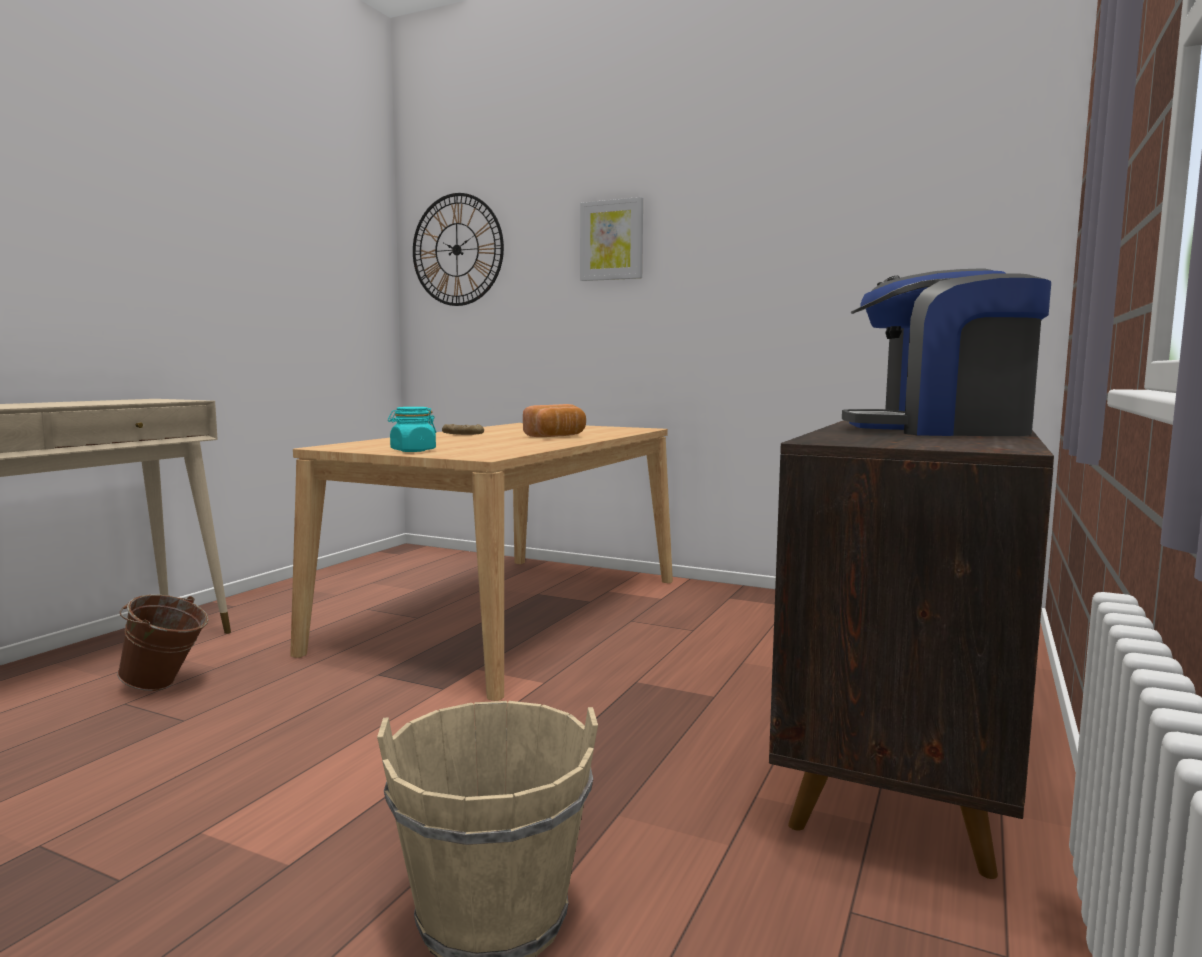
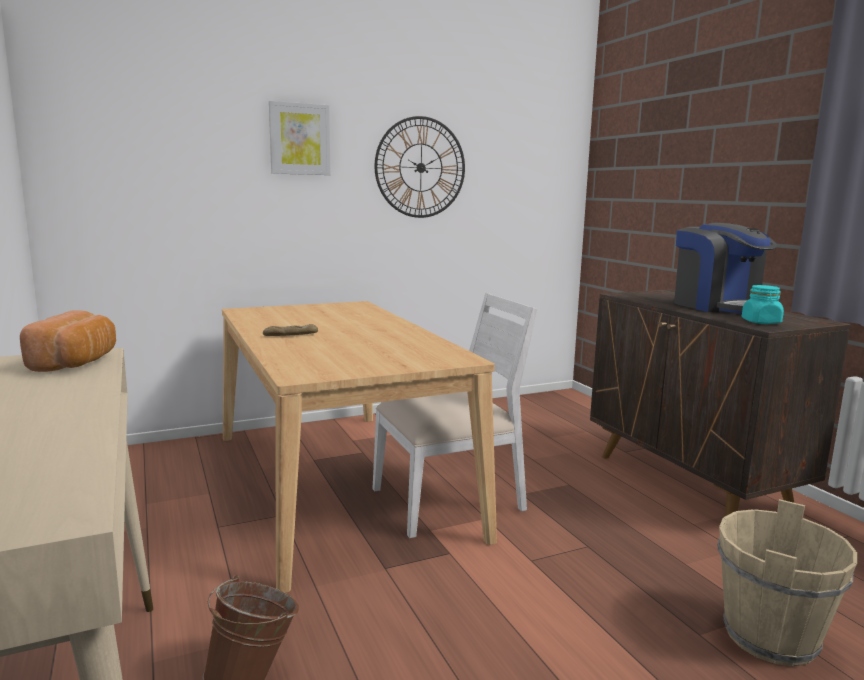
camera: 50 degrees left, 5 degrees up
turquoise jar [388,407,436,452] -> turquoise jar moved to [742,285,784,324]
wall clock [413,193,504,306] -> wall clock moved to [375,116,465,218]
bread [523,404,586,437] -> bread moved to [20,311,116,372]
coffee machine [842,268,1051,436] -> coffee machine turned 75 degrees counterclockwise [674,223,777,313]
none -> white chair [373,293,537,538]

